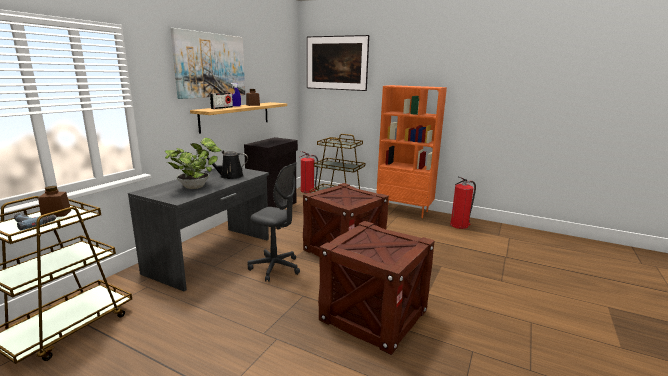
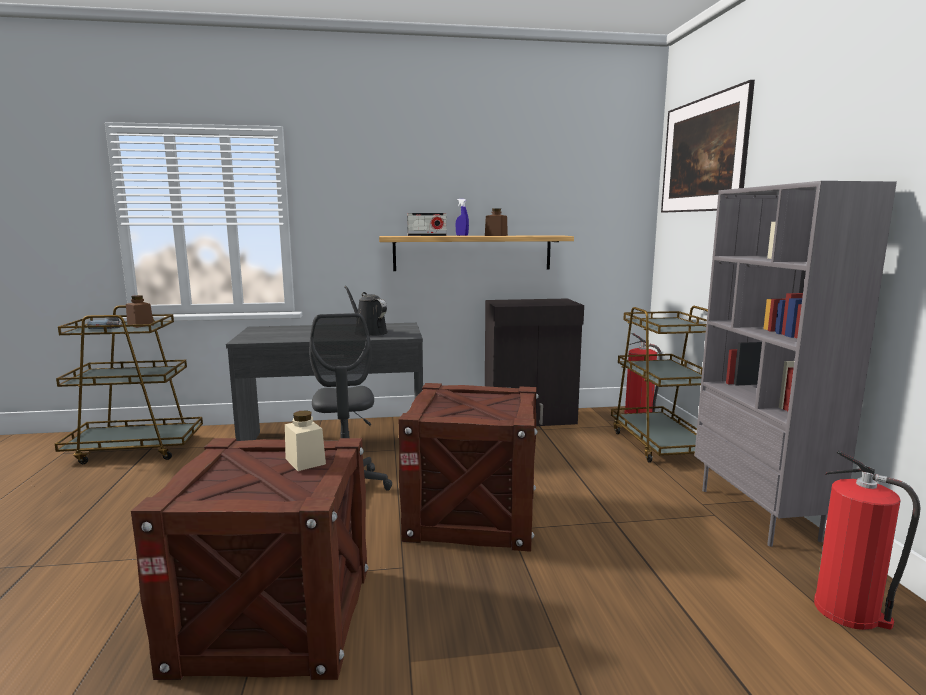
camera: 55 degrees right, 5 degrees down
potted plant [165,138,222,189] -> none
picture [170,28,245,99] -> none
orange bookcase [376,85,447,218] -> grey bookcase [694,181,897,547]
none -> beige jar [285,410,326,471]

